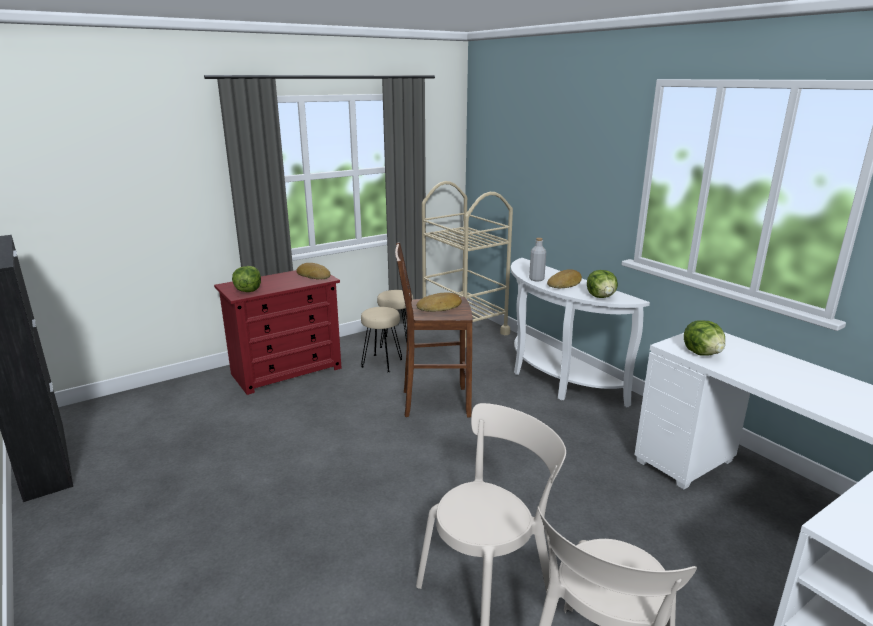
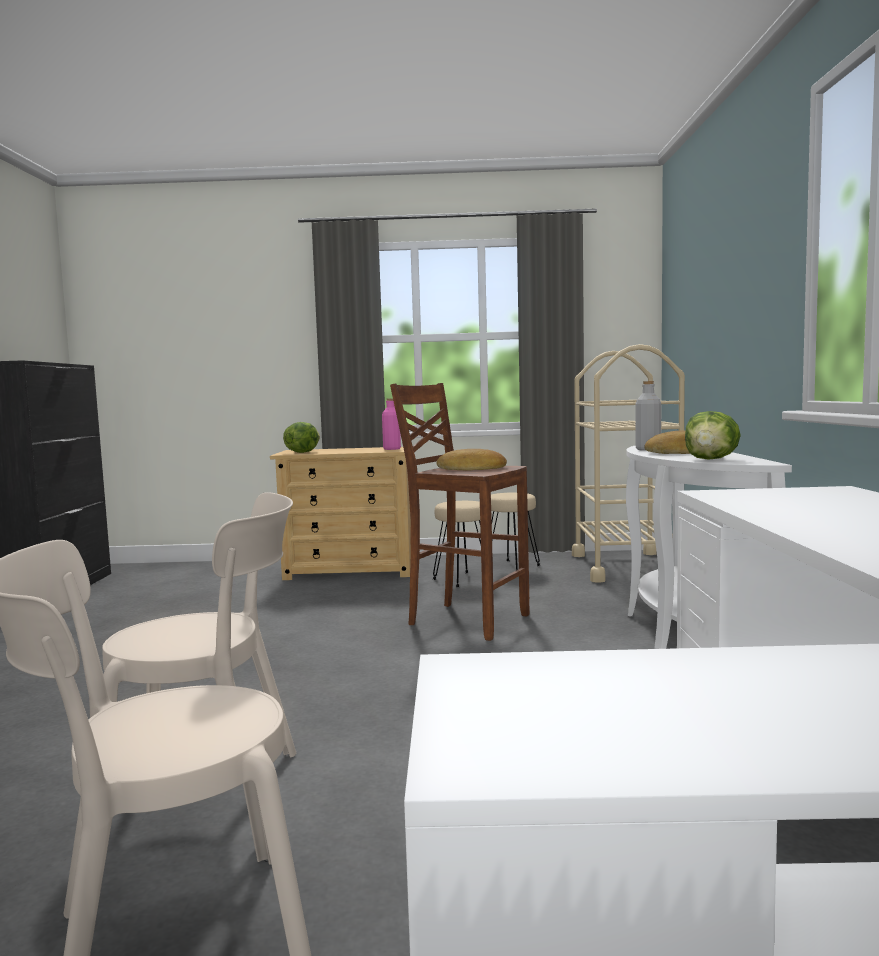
camera: 35 degrees right, 15 degrees down
red dresser [214,270,342,395] -> beige dresser [270,447,411,580]
bread [296,263,330,280] -> pink bottle [382,398,401,450]
lettuce [684,320,725,356] -> none

